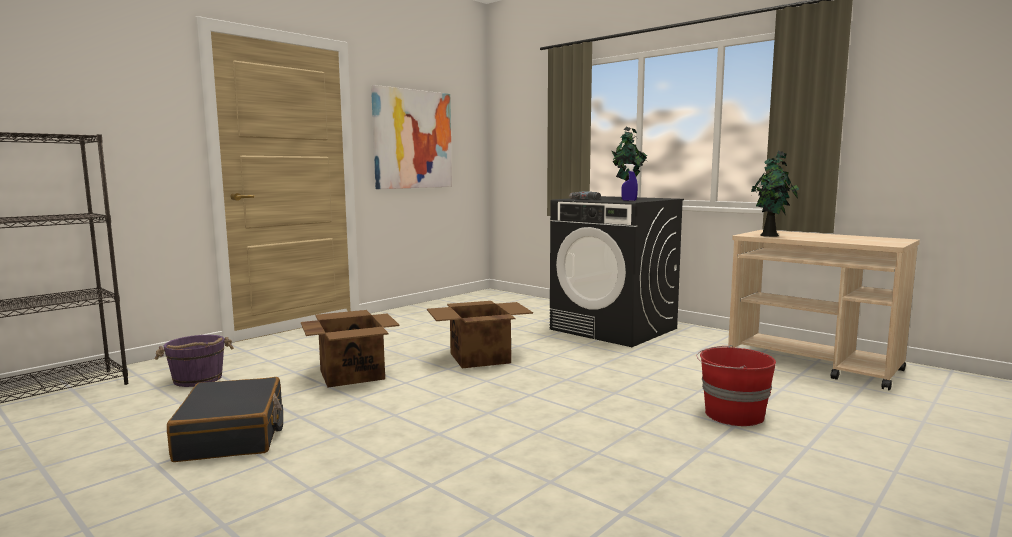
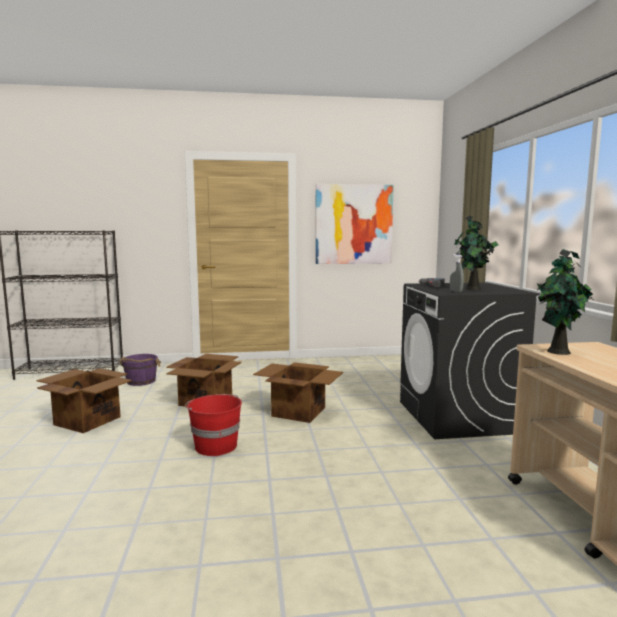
camera: 40 degrees right, 0 degrees up
black suitcase [167,377,283,462] -> cardboard box [37,368,132,433]
blue spray bottle [621,164,638,201] -> grey spray bottle [450,254,464,292]
red bucket [697,345,776,426] -> red bucket moved to [185,394,242,456]

